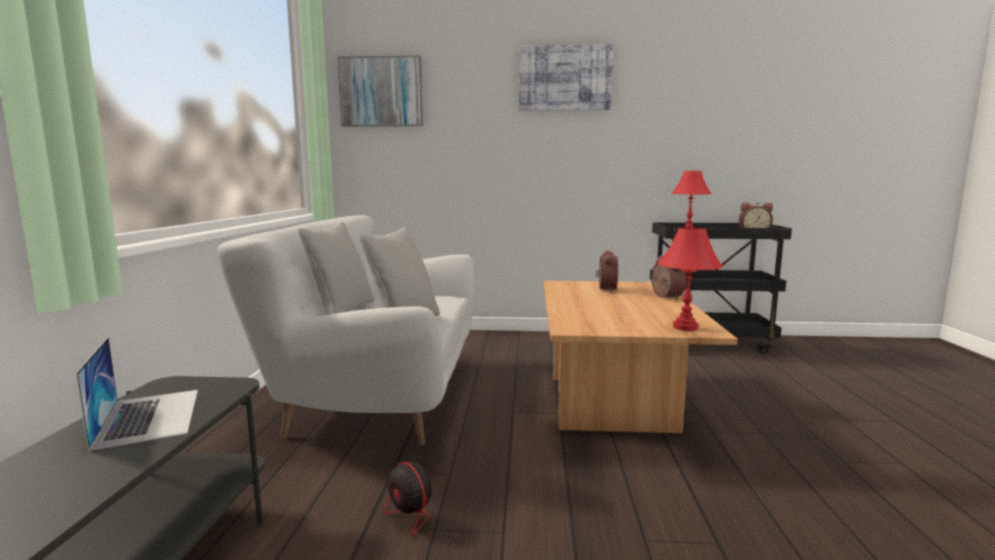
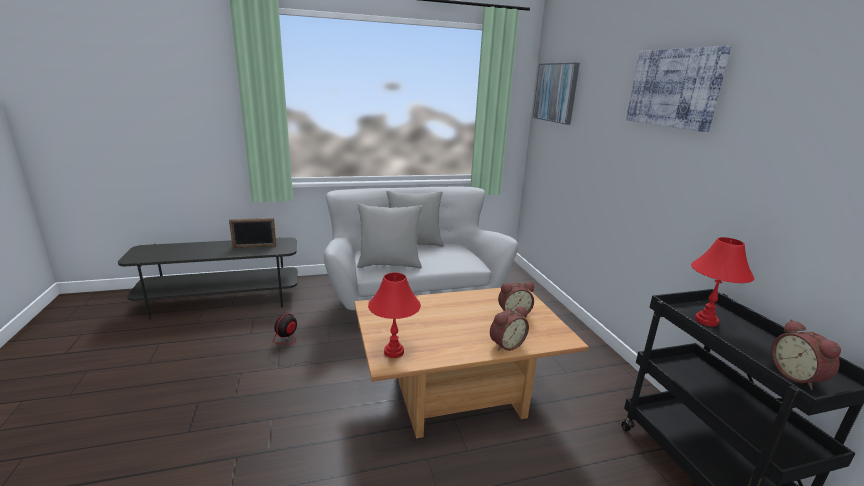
camera: 70 degrees right, 10 degrees up
laptop [76,337,198,451] -> picture frame [229,218,276,248]

